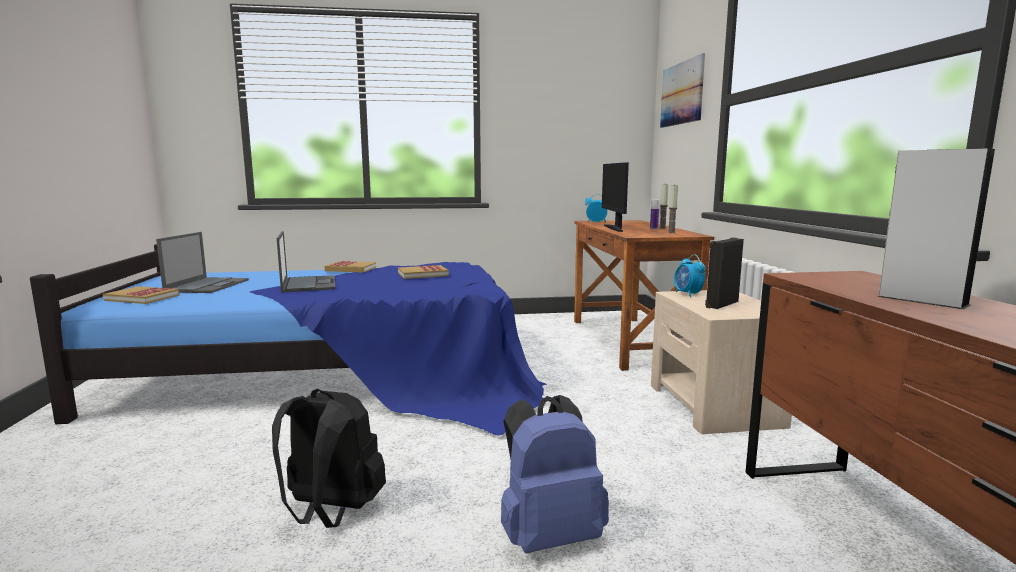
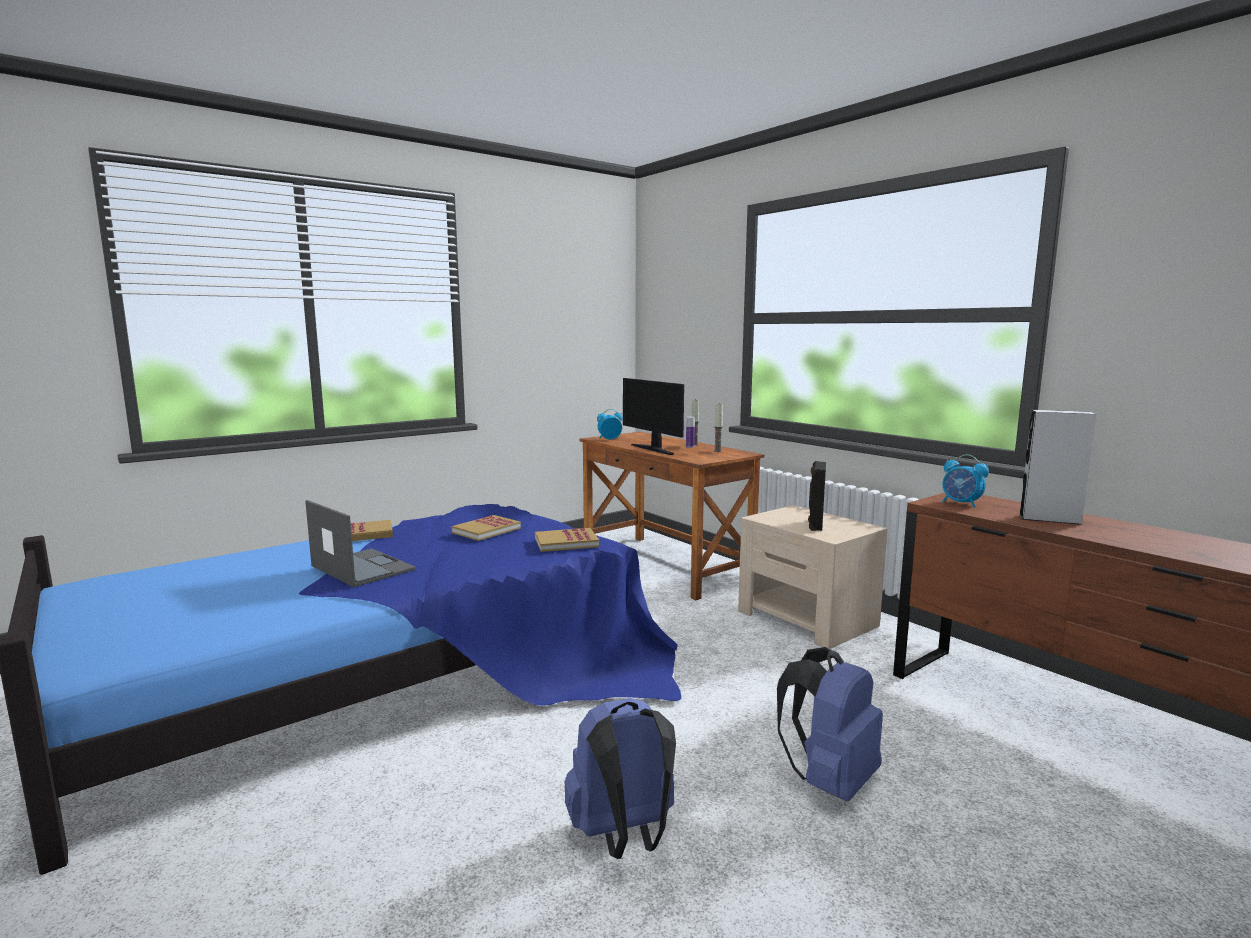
camera: 30 degrees left, 0 degrees up
book [103,286,180,304] -> book moved to [535,528,599,552]
laptop [156,232,249,293] -> none
black backpack [272,389,386,528] -> blue backpack [565,698,676,859]
picture [660,53,705,128] -> none
alarm clock [674,254,705,297] -> alarm clock moved to [942,454,989,508]

